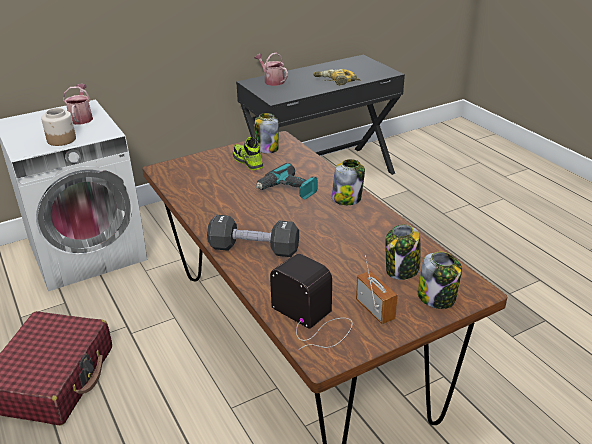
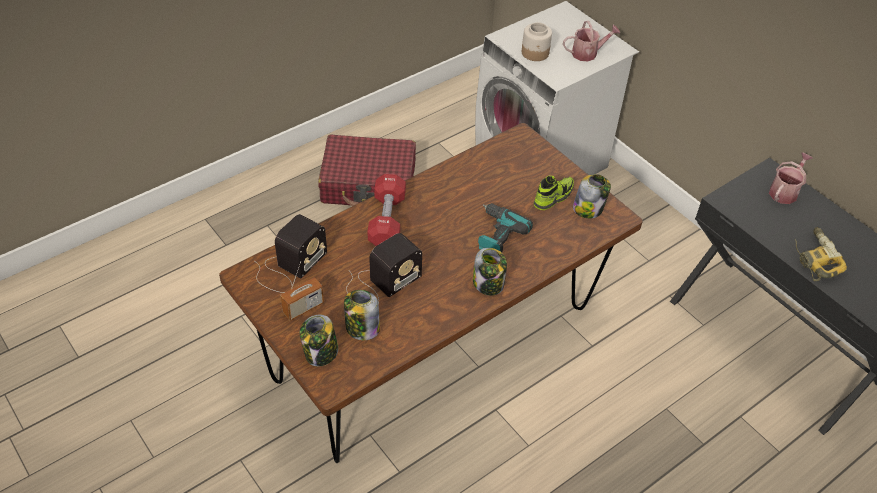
camera: 80 degrees right, 15 degrees up
black dumbbell [207,215,299,257] -> red dumbbell [367,174,406,246]
none -> radio [346,233,422,305]

